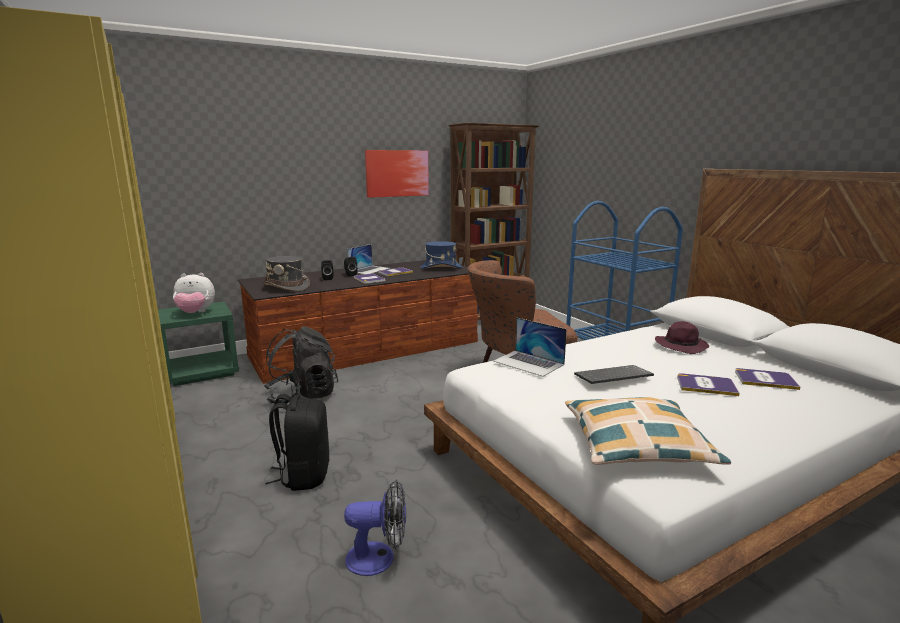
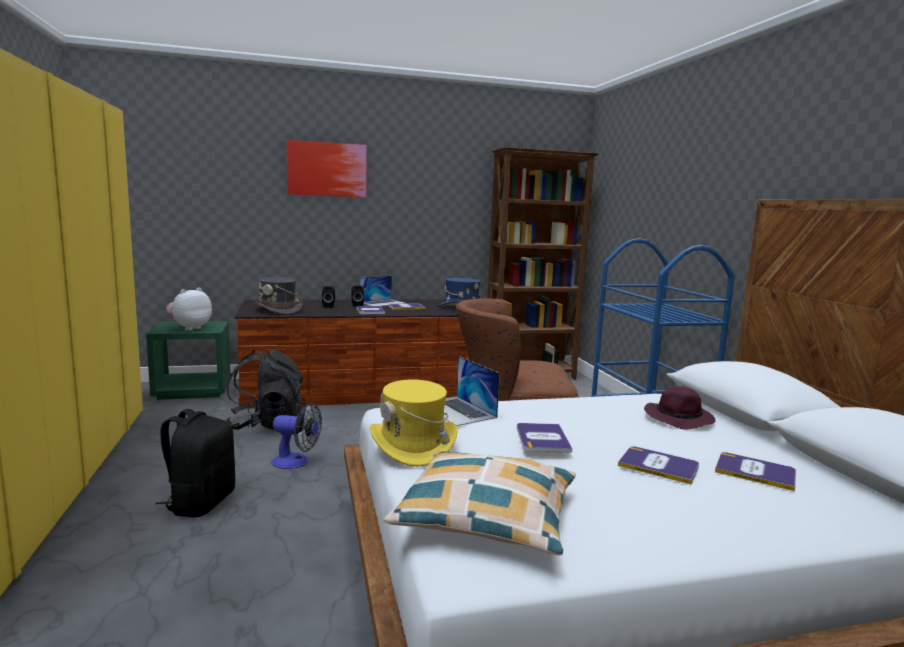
camera: 15 degrees right, 5 degrees down
plush toy [173,273,215,313] -> plush toy turned 120 degrees clockwise [166,288,212,331]
fan [344,480,406,576] -> fan moved to [271,403,322,469]
picture [365,150,429,198] -> picture moved to [287,140,367,198]
keyboard [574,365,654,384] -> book [517,423,572,453]
none -> yellow hat [370,379,458,467]

